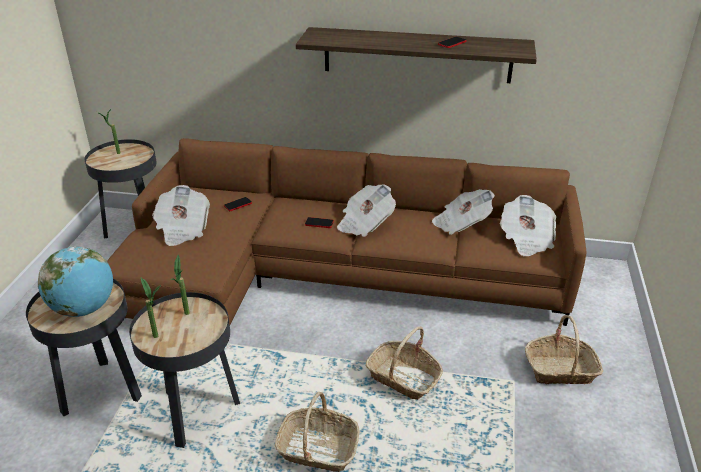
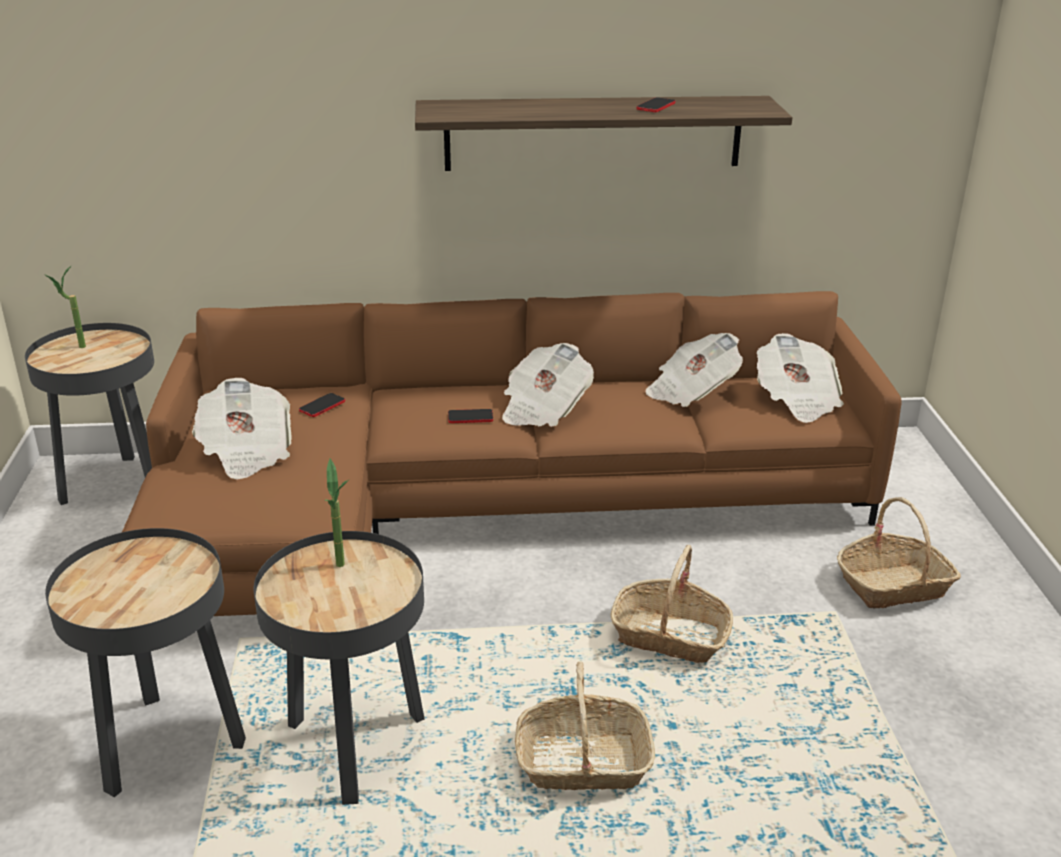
camera: 15 degrees left, 5 degrees down
globe [38,247,113,317] -> none
potted plant [141,278,161,338] -> none

